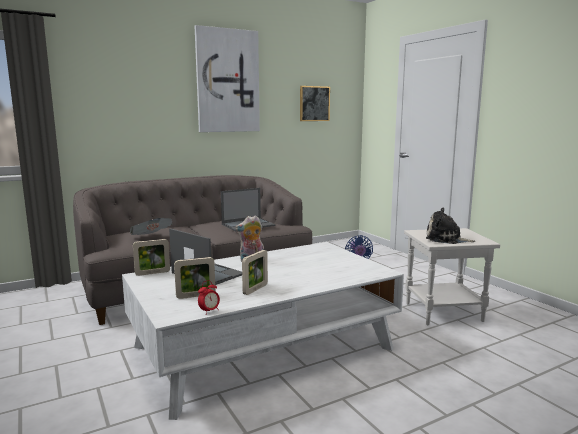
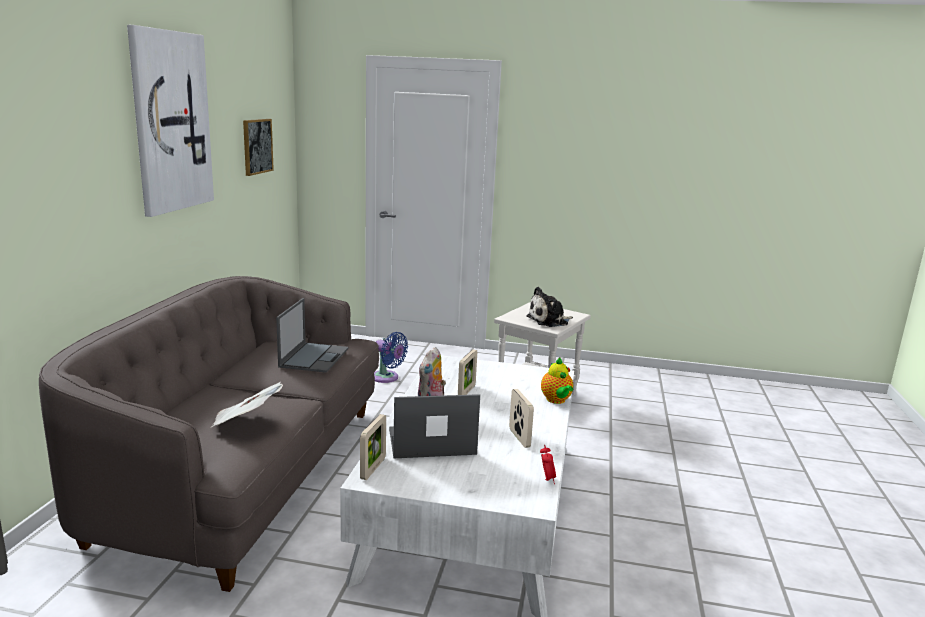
camera: 50 degrees left, 5 degrees up
picture frame [174,257,215,299] -> picture frame moved to [458,349,477,395]
none -> teapot [541,358,573,404]

